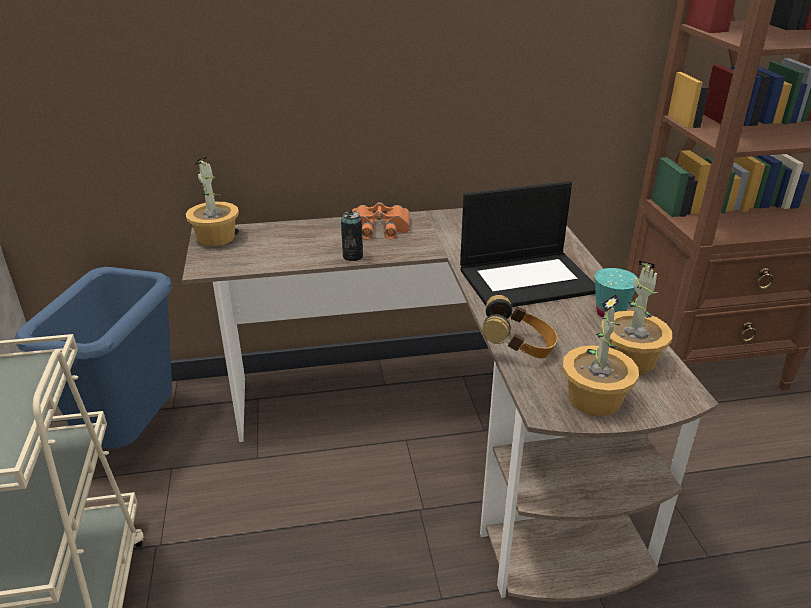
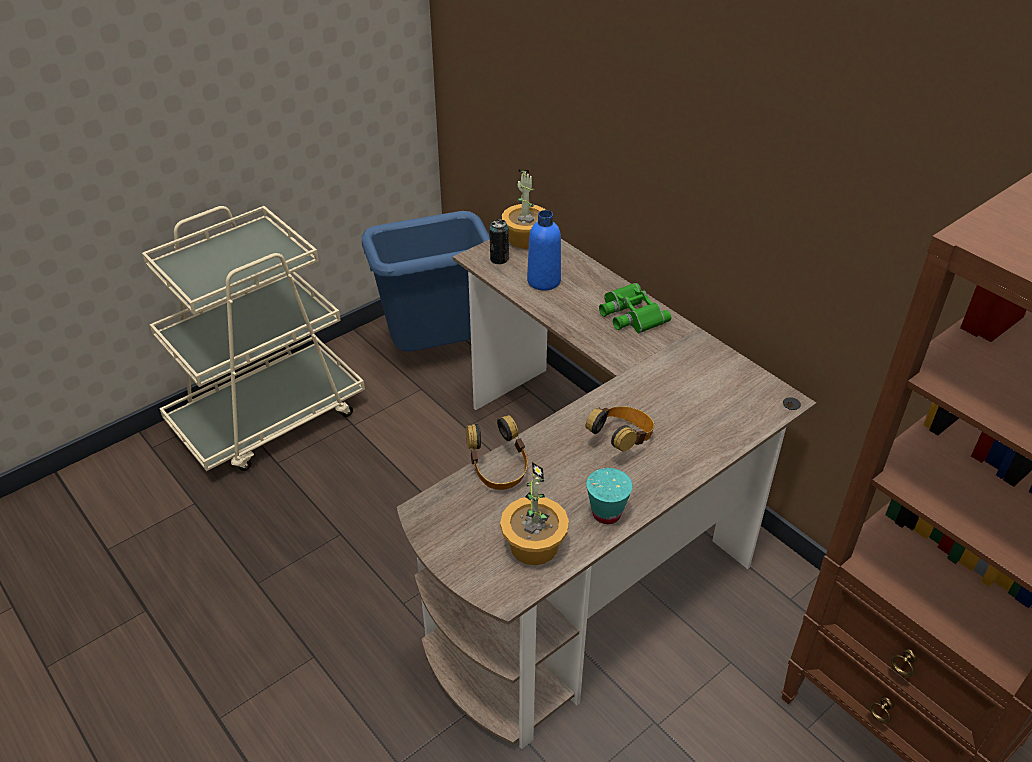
camera: 60 degrees right, 10 degrees up
can [341,211,363,261] -> can moved to [489,219,509,265]
orange binoculars [352,202,410,240] -> green binoculars [599,283,671,333]
laptop [460,181,596,307] -> headphones [585,406,655,452]
potted plant [563,294,639,416] -> none
none -> blue bottle [527,210,561,291]

